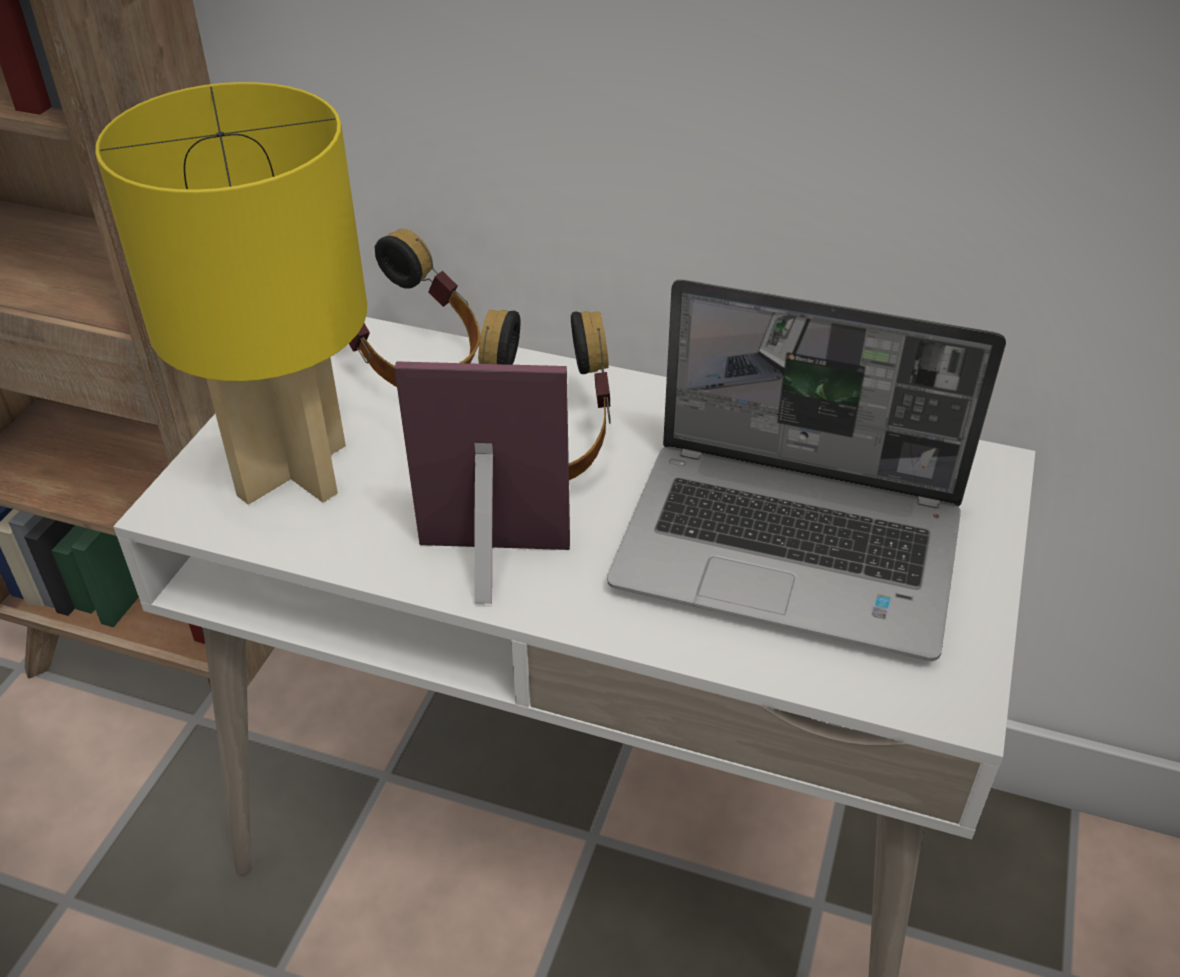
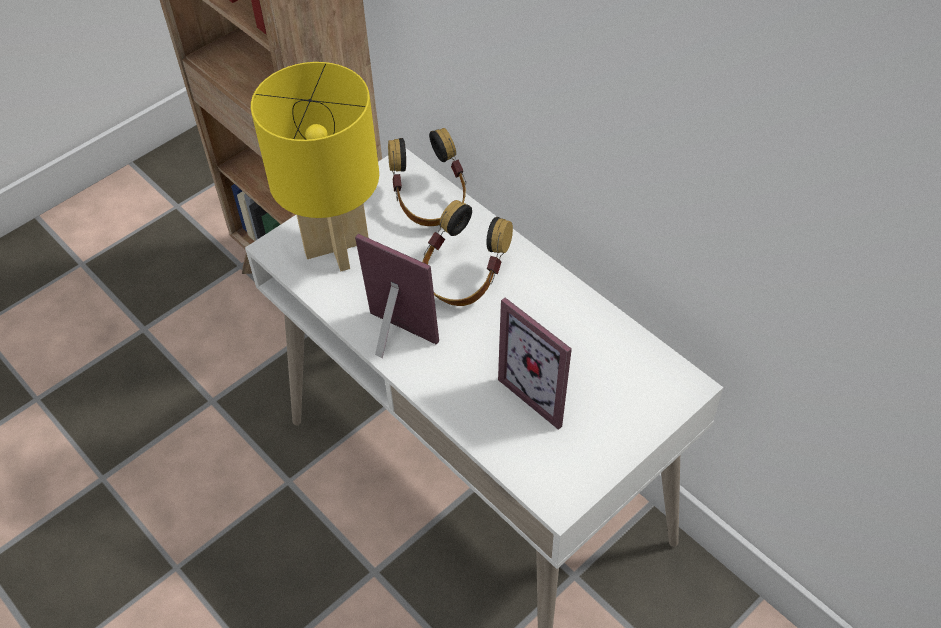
camera: 30 degrees right, 10 degrees up
laptop [607,279,1006,661] -> picture frame [498,298,572,430]

